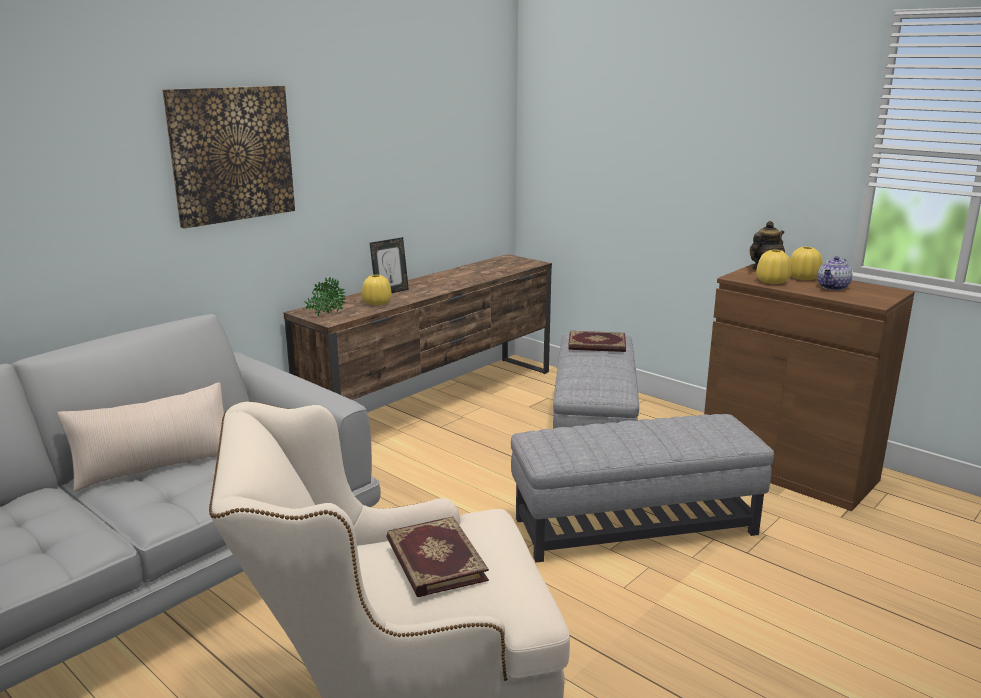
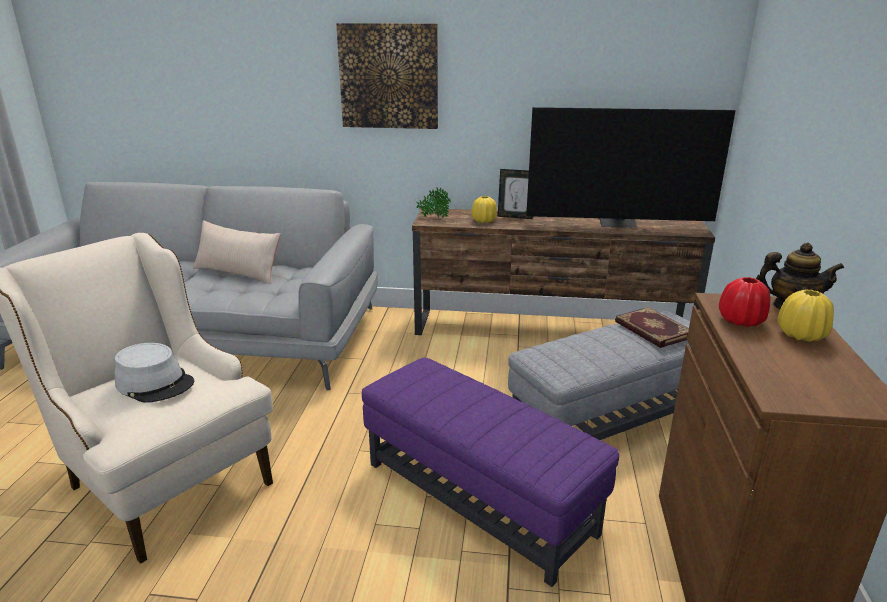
camera: 55 degrees right, 5 degrees up
book [386,516,489,597] -> grey hat [115,343,195,403]
grey ottoman [511,414,774,563] -> purple ottoman [362,358,619,587]
yellow vase [756,250,791,284] -> red vase [719,277,770,327]
teapot [817,256,852,290] -> none
none -> television [526,107,736,228]

